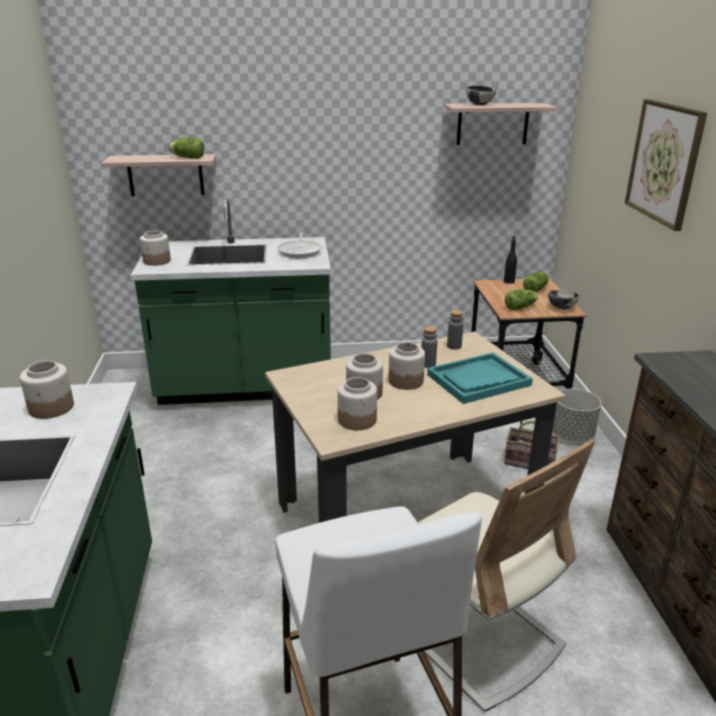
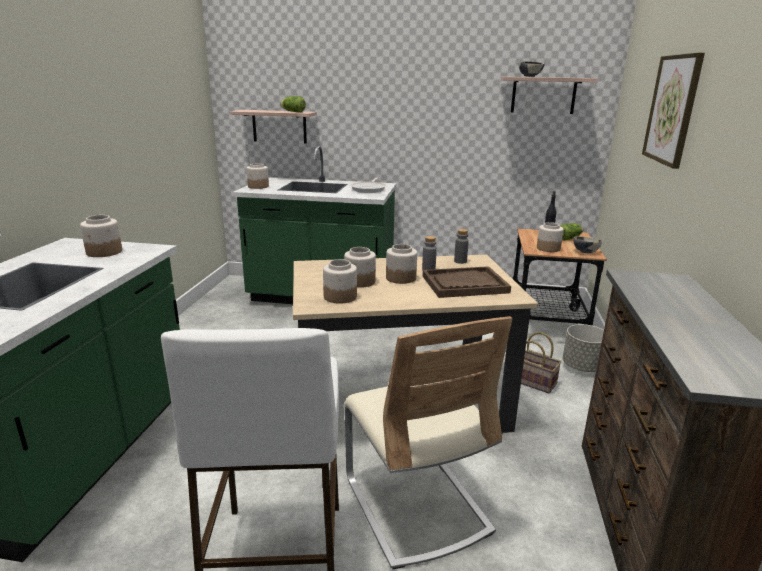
camera: 15 degrees right, 5 degrees down
turquoise tray [427,352,533,404] -> brown tray [423,266,511,298]
lettuce [505,289,538,310] -> jar [537,222,564,252]

